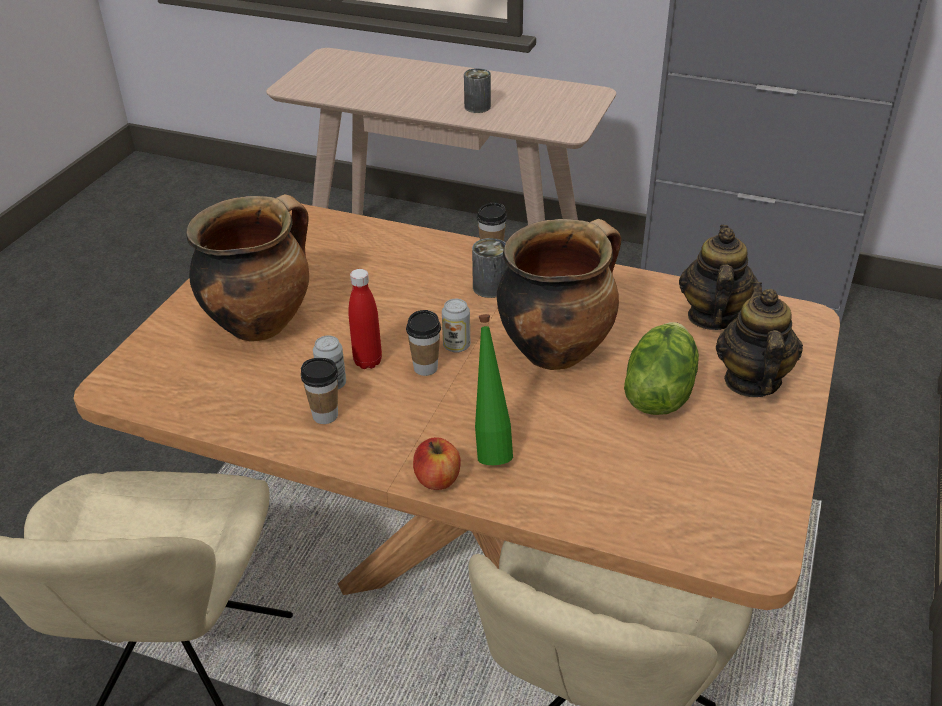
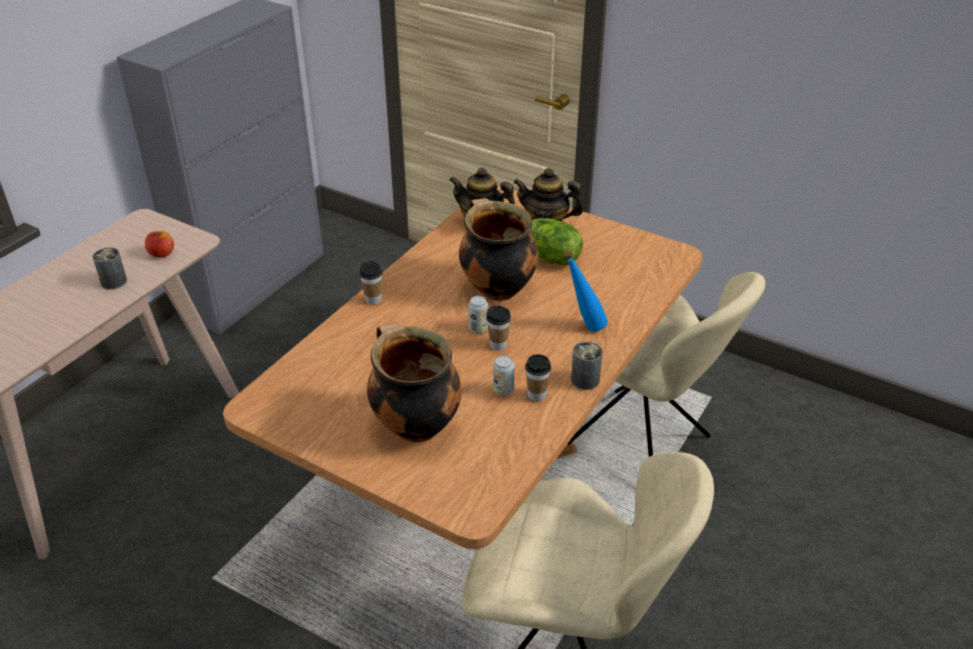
camera: 80 degrees left, 0 degrees up
red bottle [348,269,382,369] -> none
apple [413,437,461,490] -> apple moved to [145,231,174,258]
can [472,238,508,298] -> can moved to [571,342,603,390]
green bottle [475,314,513,465] -> blue bottle [565,252,608,331]

